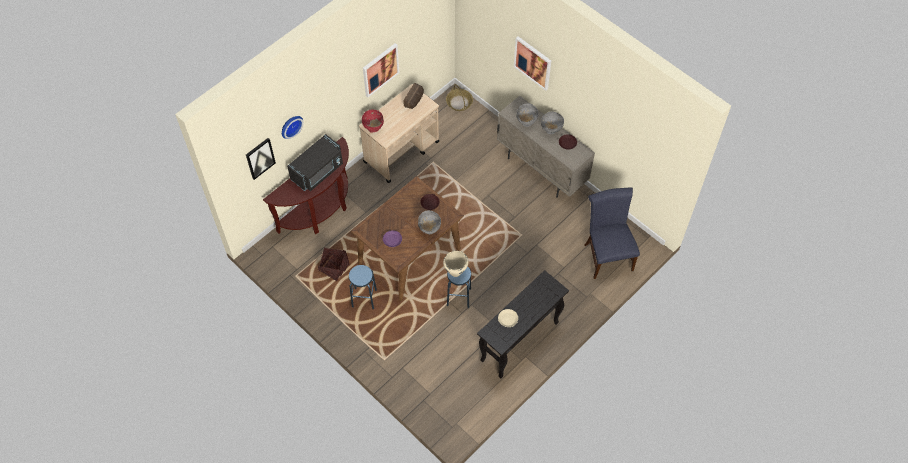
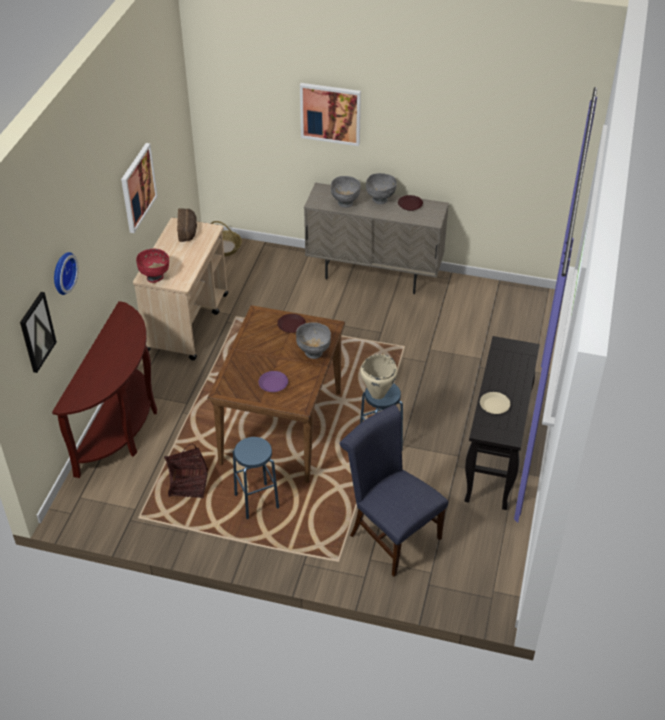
camera: 30 degrees left, 15 degrees down
black microwave [287,134,343,191] -> none
blue chair [585,187,640,279] -> blue chair moved to [340,405,448,577]

